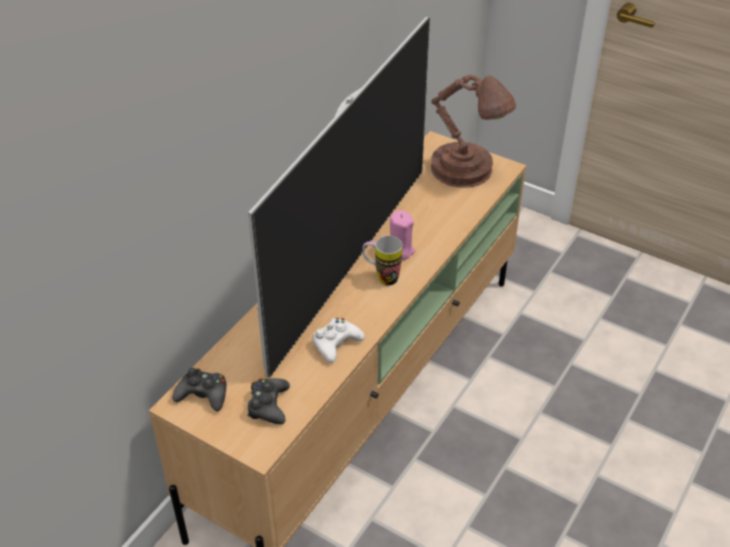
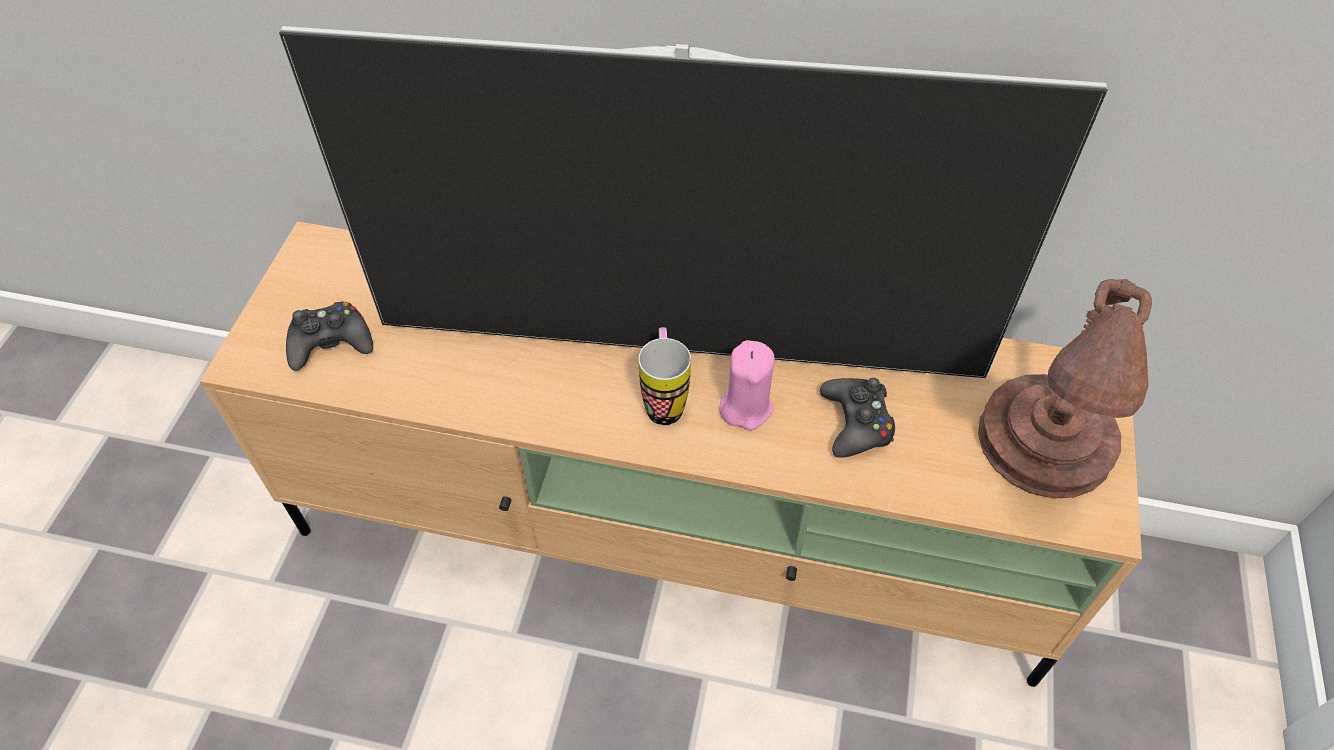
camera: 70 degrees right, 10 degrees up
black game controller [172,368,226,411] -> black game controller moved to [820,378,895,458]
white game controller [313,318,365,363] -> none

